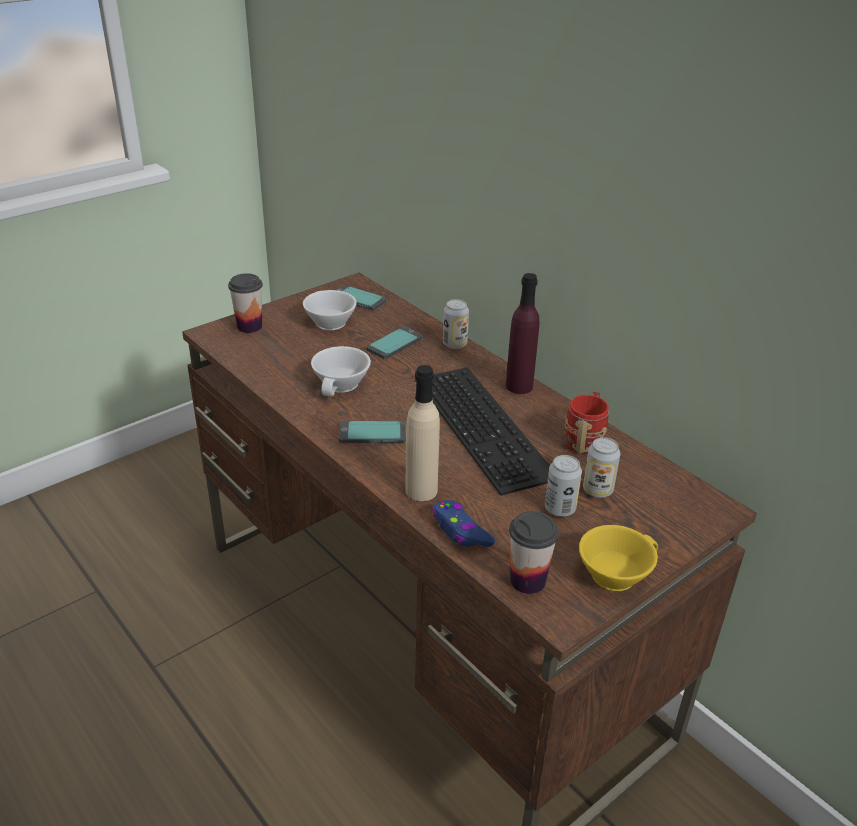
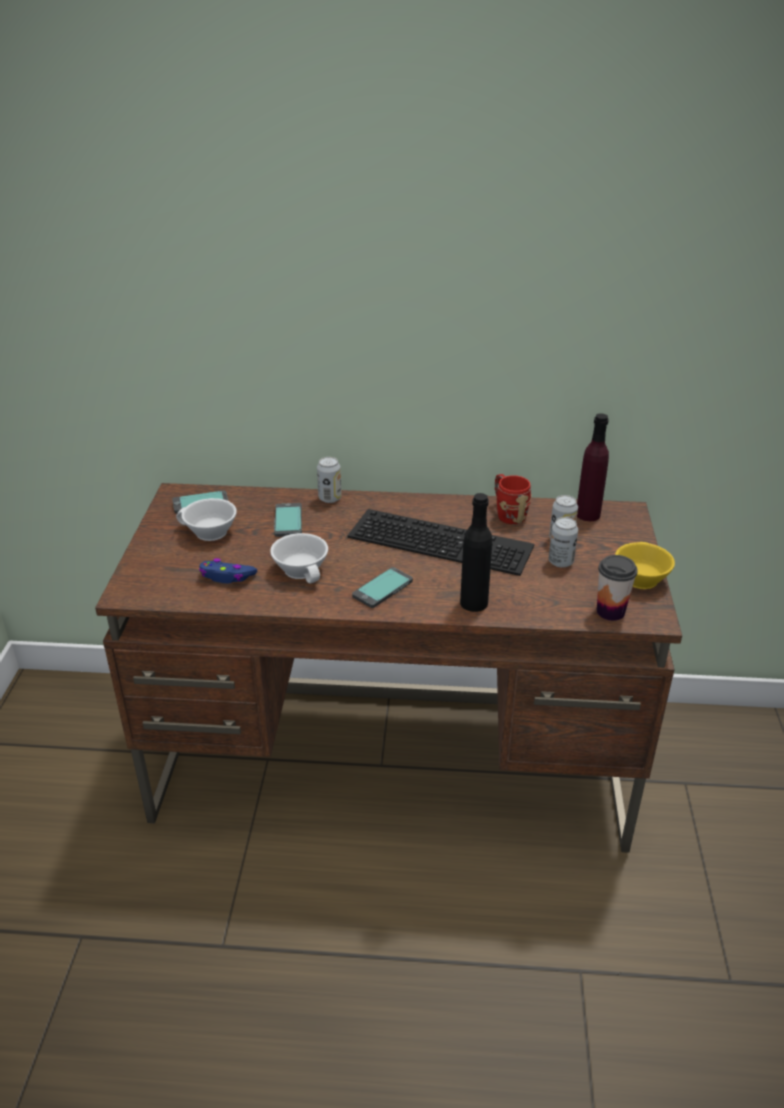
camera: 45 degrees left, 0 degrees up
cup [228,273,263,333] -> none
beige bottle [406,365,440,501] -> black bottle [460,493,492,612]
blue game controller [432,500,495,547] -> blue game controller moved to [199,558,257,583]
purple bottle [506,273,539,394] -> purple bottle moved to [577,413,609,521]

